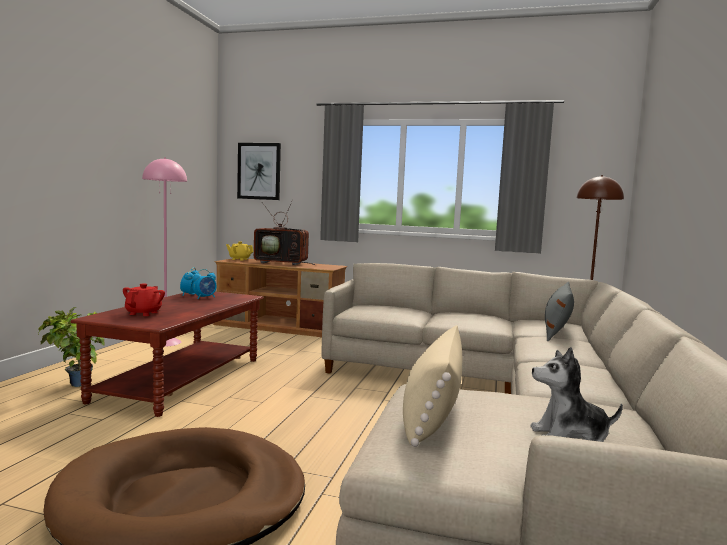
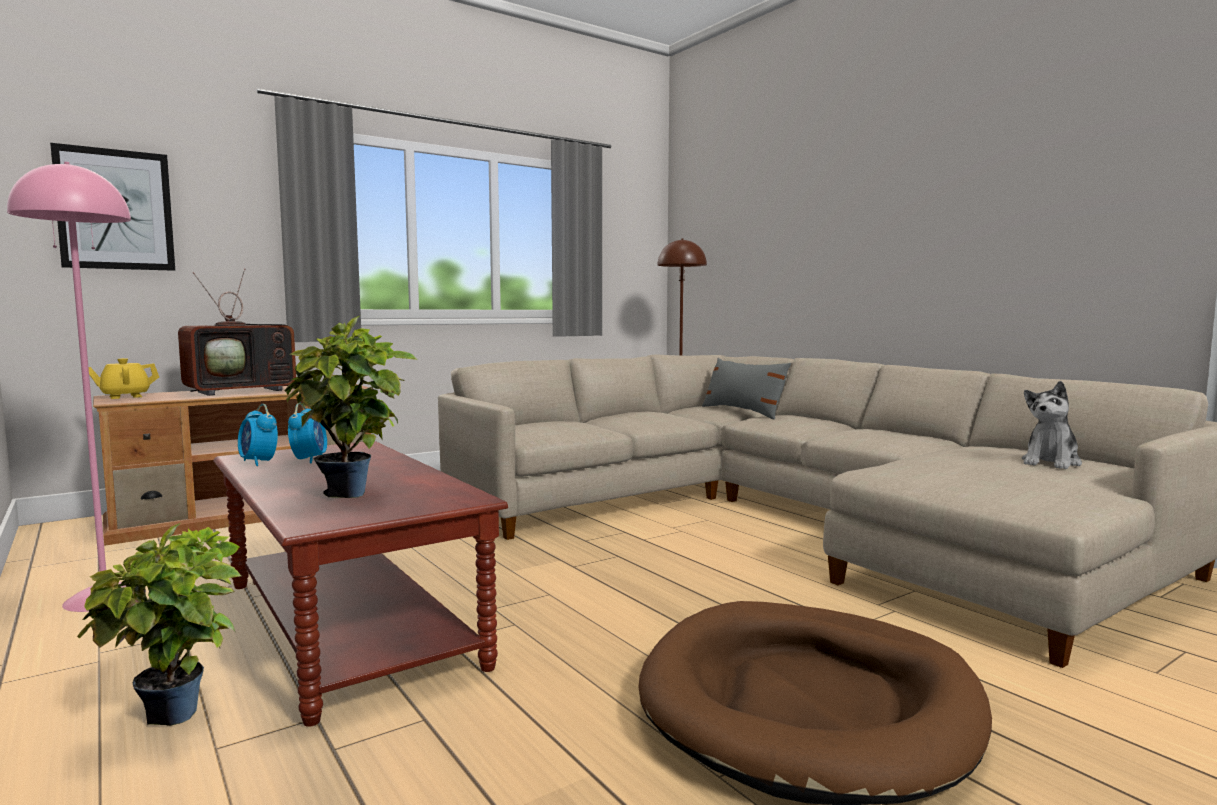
camera: 50 degrees left, 0 degrees up
red teapot [123,283,165,316] -> potted plant [284,316,417,498]
beige pillow [403,325,462,447] -> none

